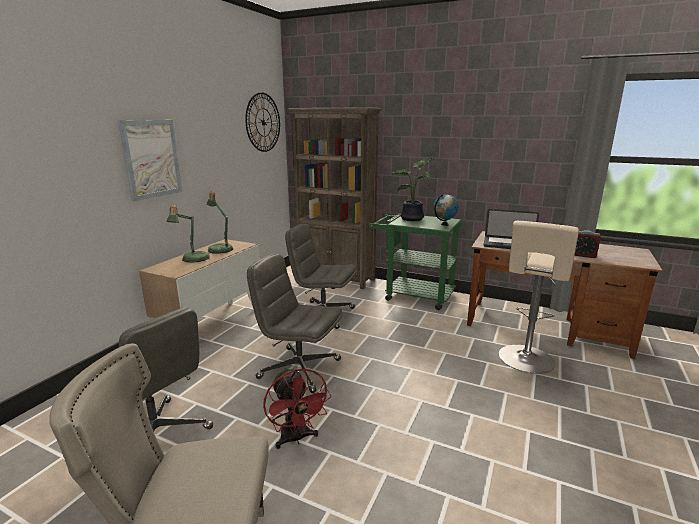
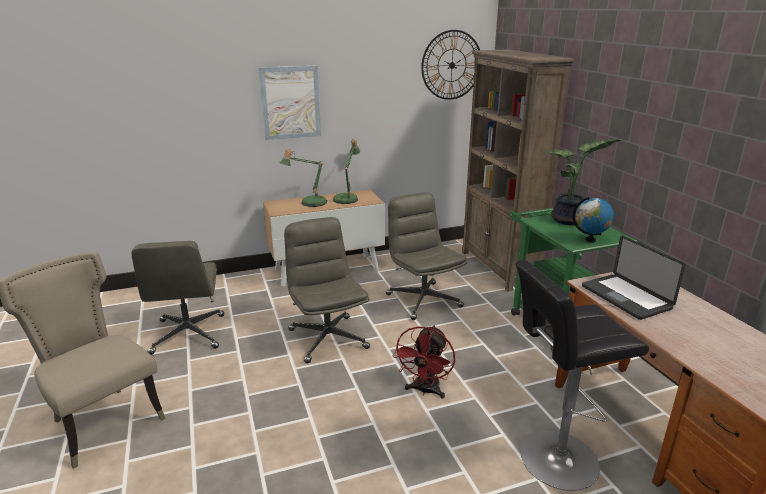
camera: 45 degrees right, 5 degrees up
red fan [263,367,332,449] -> red fan moved to [393,325,455,399]
beige stool [499,221,579,374] -> black stool [515,259,649,491]
alarm clock [574,230,601,258] -> none

